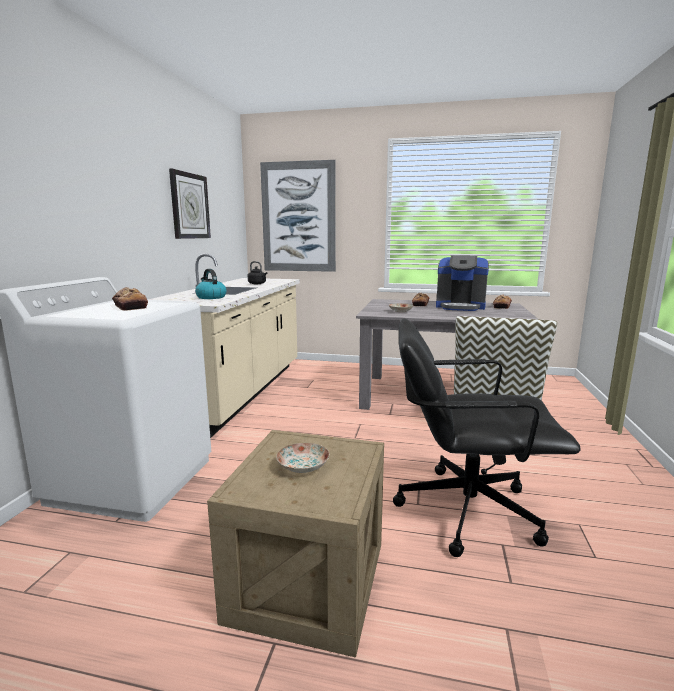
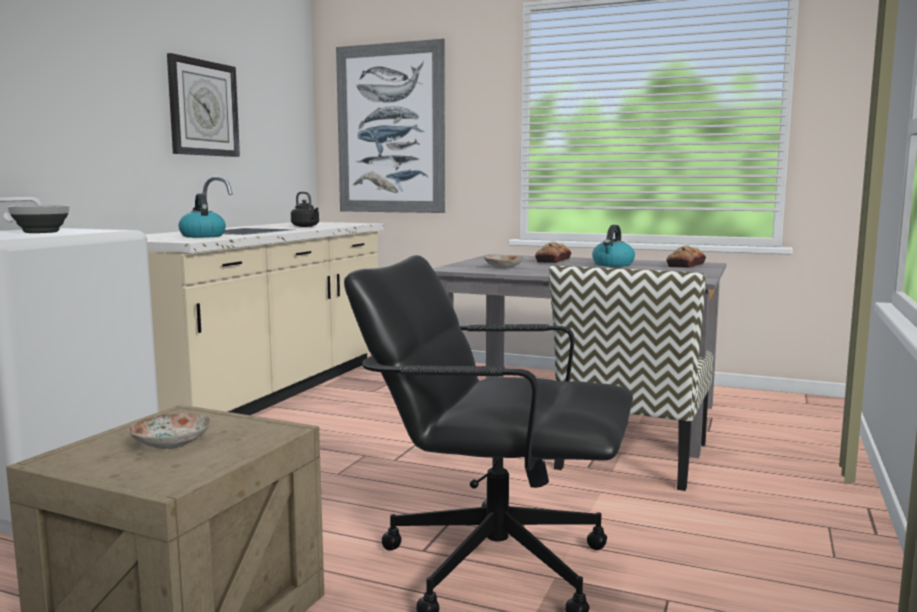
camera: 10 degrees right, 5 degrees down
bread [112,287,148,311] -> bowl [8,205,70,233]
coffee machine [436,255,489,311] -> kettle [592,225,635,267]

